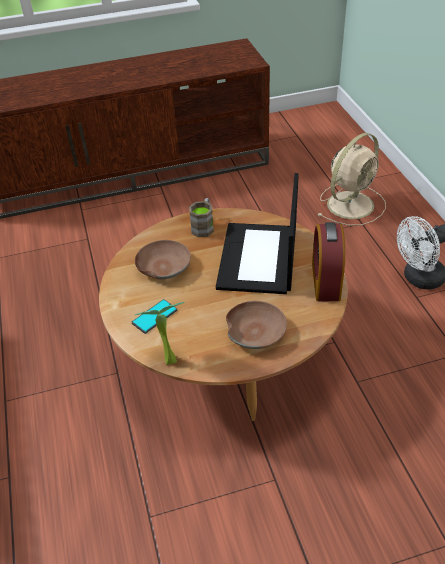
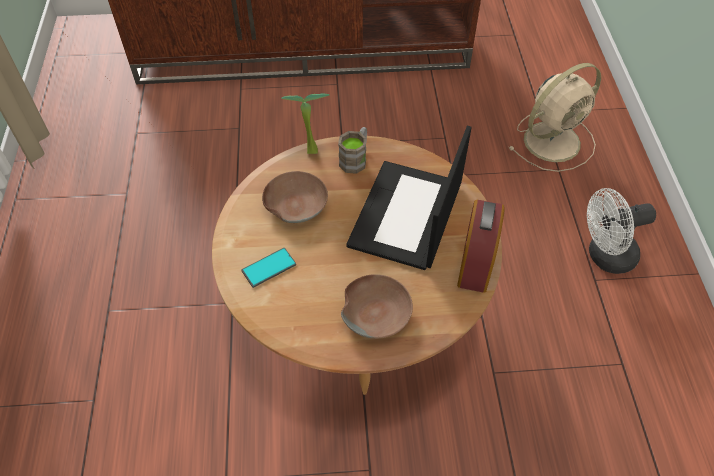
camera: 10 degrees right, 10 degrees up
potted plant [135,302,185,365] -> potted plant moved to [281,93,329,154]

